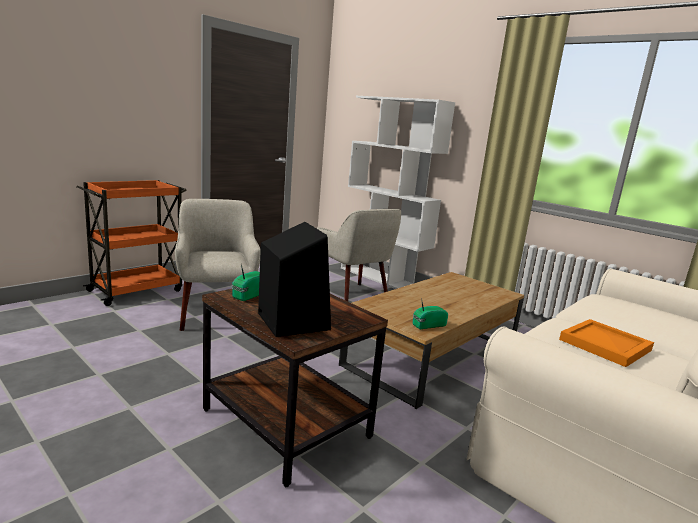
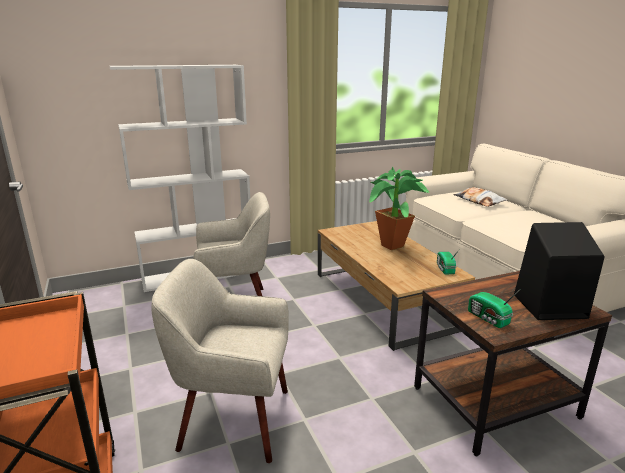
camera: 65 degrees left, 5 degrees up
orange tray [559,319,654,367] -> none
none -> potted plant [369,166,430,250]
none -> pillow [453,187,508,207]

